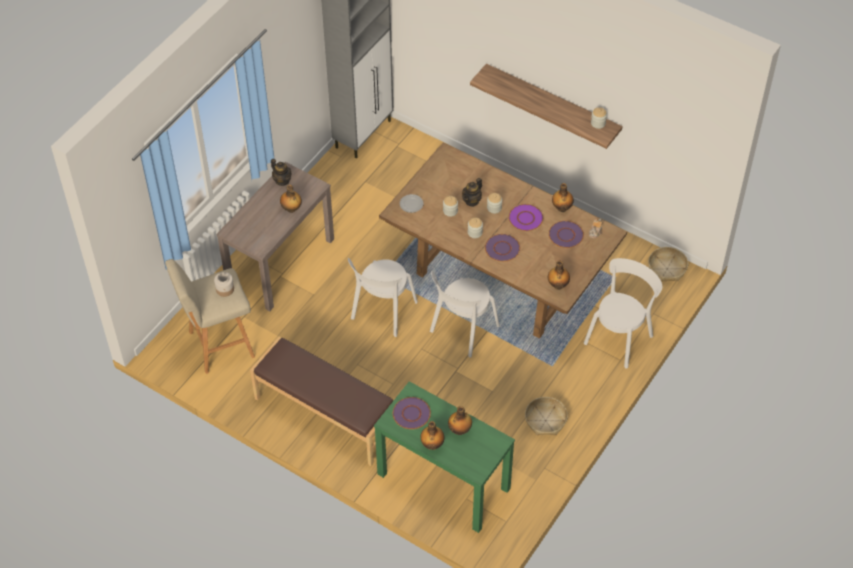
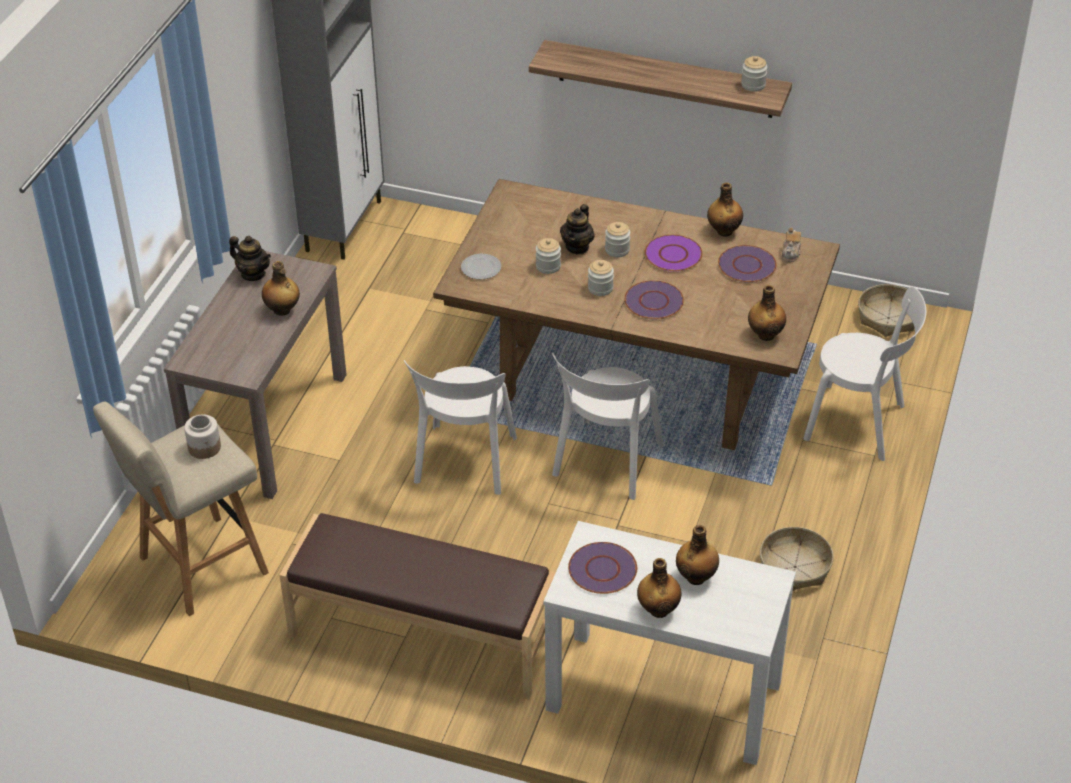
camera: 15 degrees left, 10 degrees down
green console table [374,381,515,533] -> white console table [544,521,796,765]
white chair [584,258,662,369] -> white chair turned 90 degrees clockwise [803,286,926,461]

